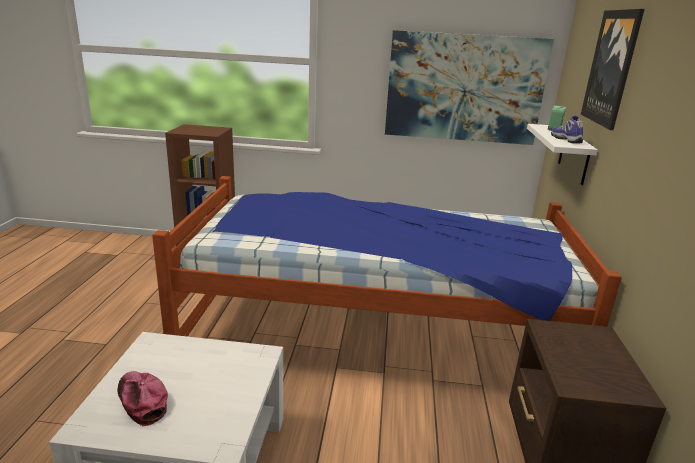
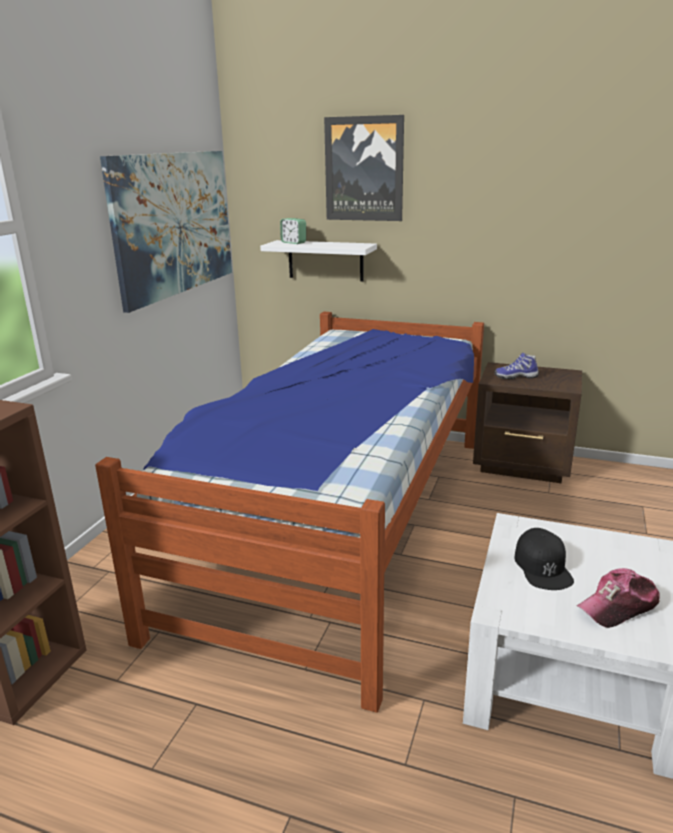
camera: 75 degrees left, 0 degrees up
shoe [551,116,583,143] -> shoe moved to [494,352,539,379]
none -> black cap [514,528,574,590]

